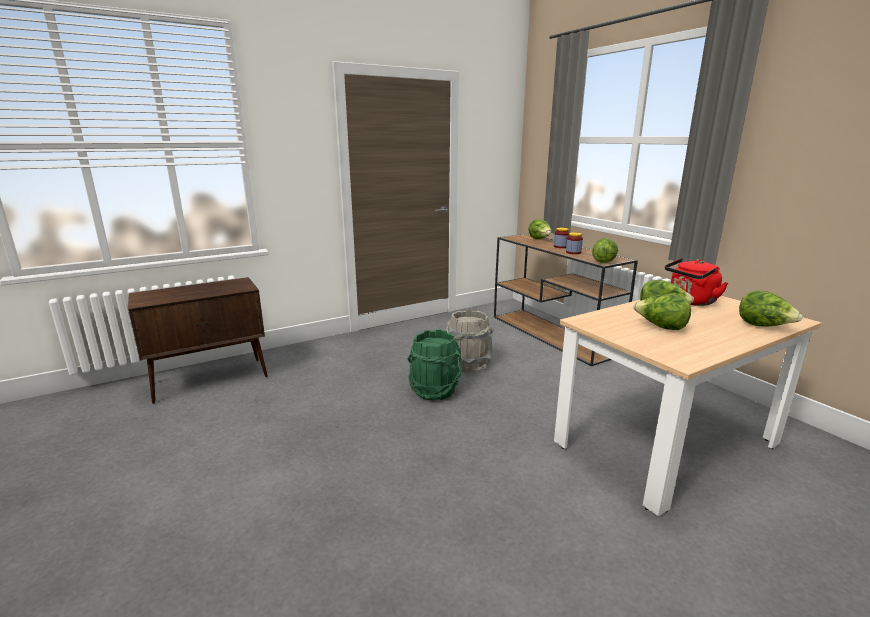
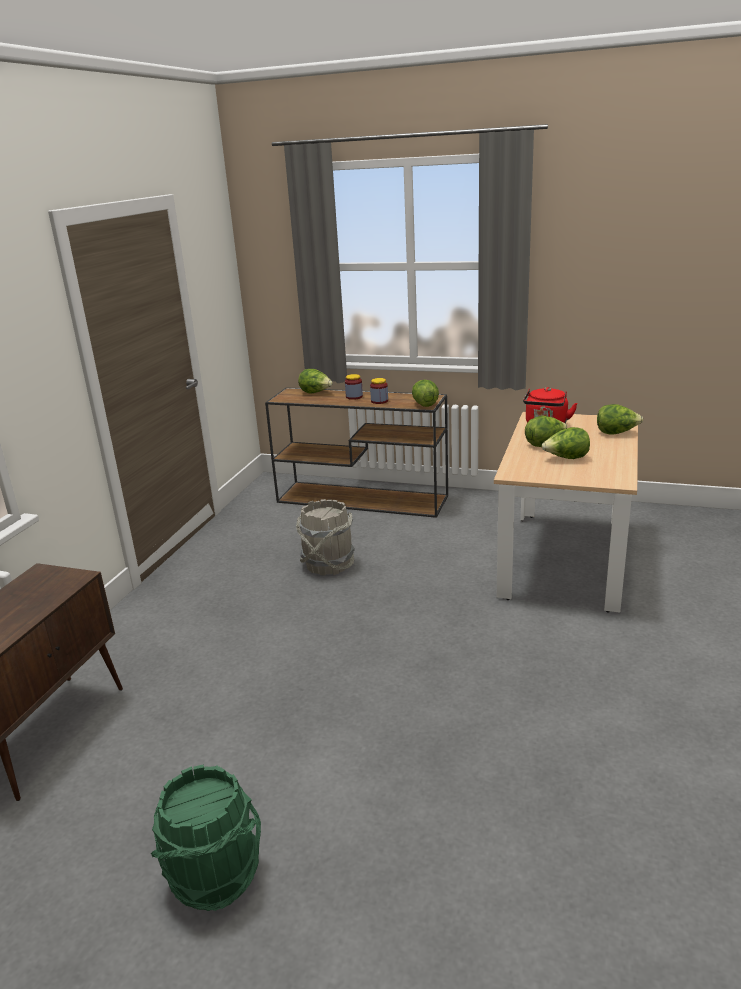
camera: 40 degrees left, 5 degrees up
green bucket [408,329,462,400] -> green bucket moved to [151,764,261,911]

